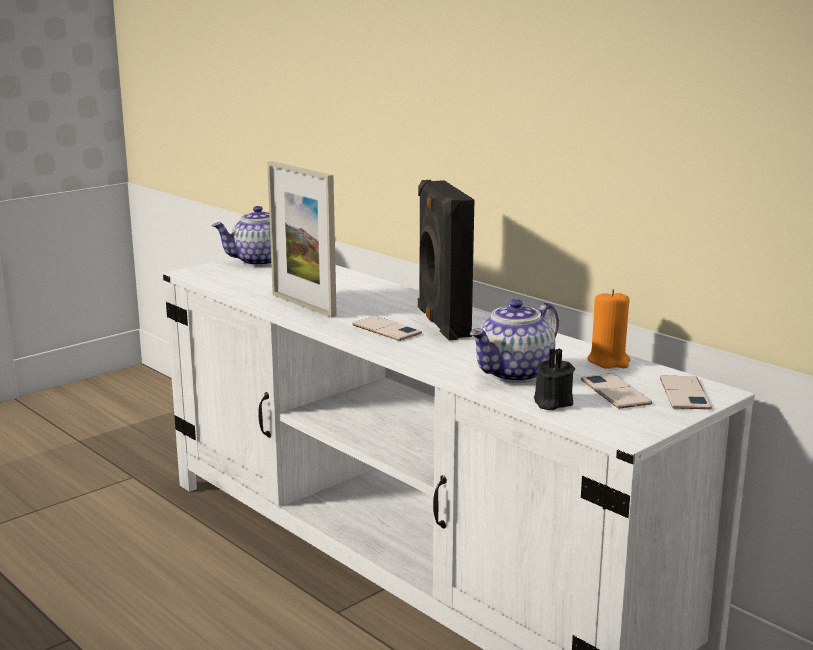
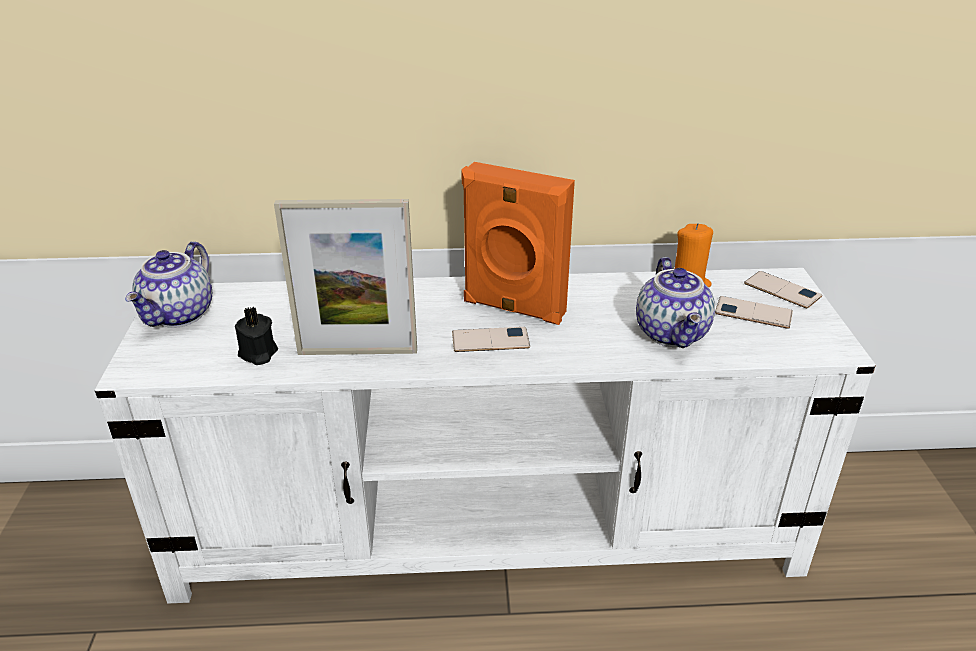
camera: 50 degrees left, 15 degrees up
black speaker [418,180,474,340] -> orange speaker [461,162,575,325]
black candle [534,348,575,410] -> black candle moved to [235,307,278,365]

